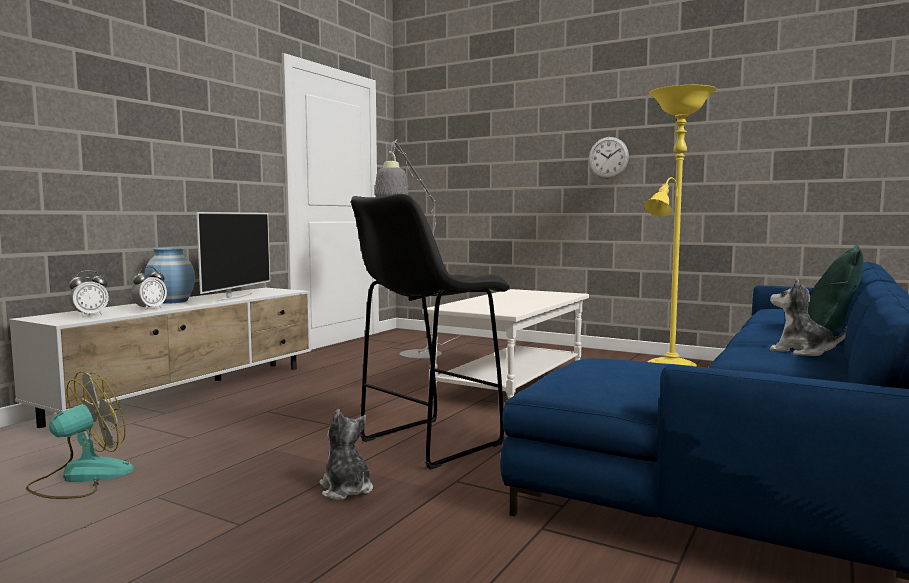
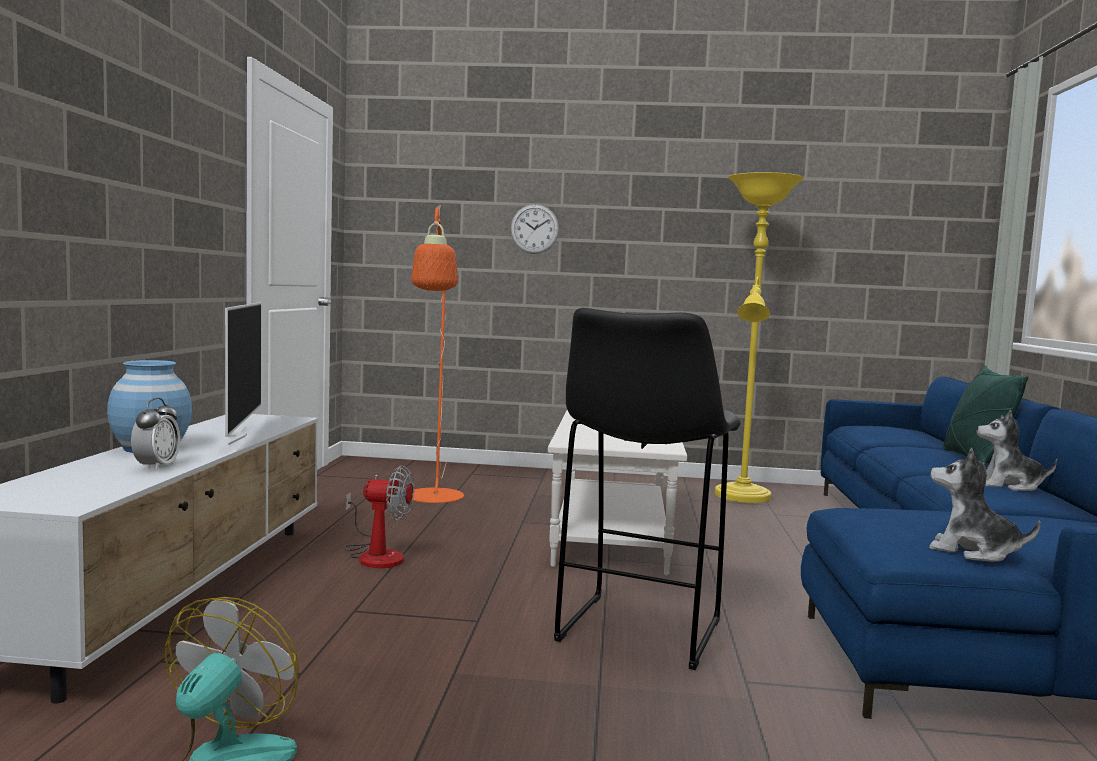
camera: 25 degrees left, 0 degrees up
alarm clock [69,270,109,317] -> none
plush toy [320,409,373,500] -> plush toy moved to [929,448,1041,562]
grey floor lamp [375,139,463,359] -> orange floor lamp [411,205,464,503]
wall clock [589,137,629,178] -> wall clock moved to [510,204,559,254]
none -> fan [344,465,414,568]

